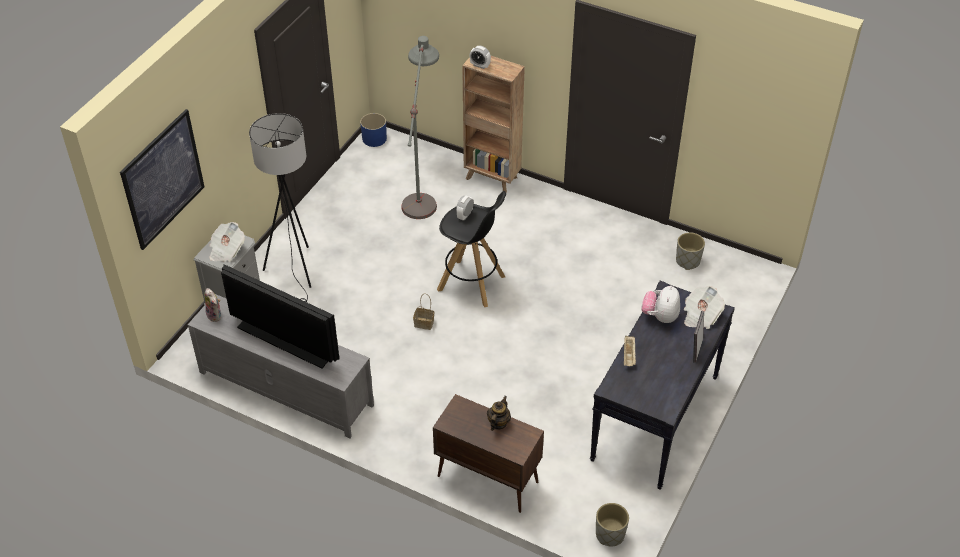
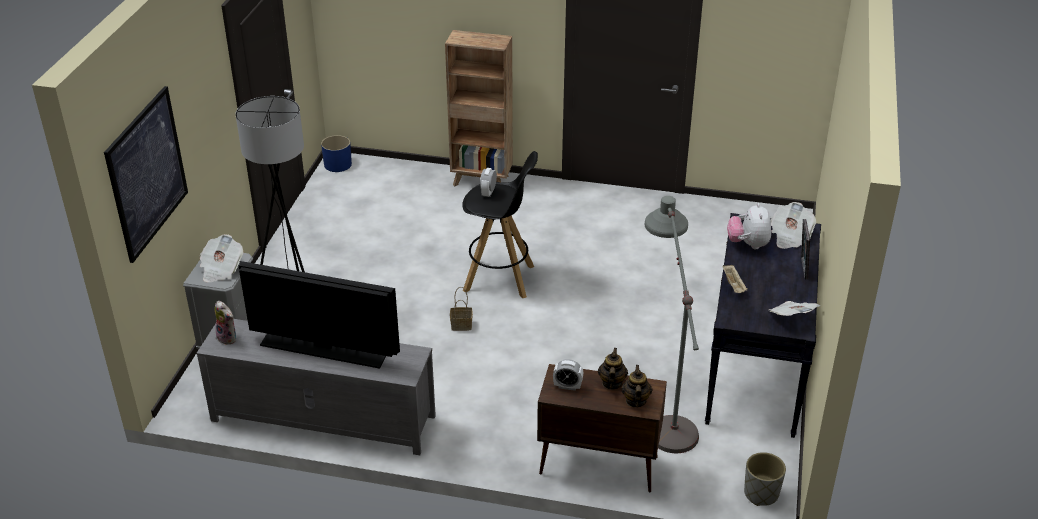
camera: 15 degrees left, 10 degrees down
grey floor lamp [401,36,439,219] -> grey floor lamp moved to [645,196,699,453]
alarm clock [470,46,491,69] -> alarm clock moved to [553,359,583,391]
grey planter [676,232,705,270] -> none
none -> teapot [621,365,652,408]
none -> newspaper [769,301,821,316]

